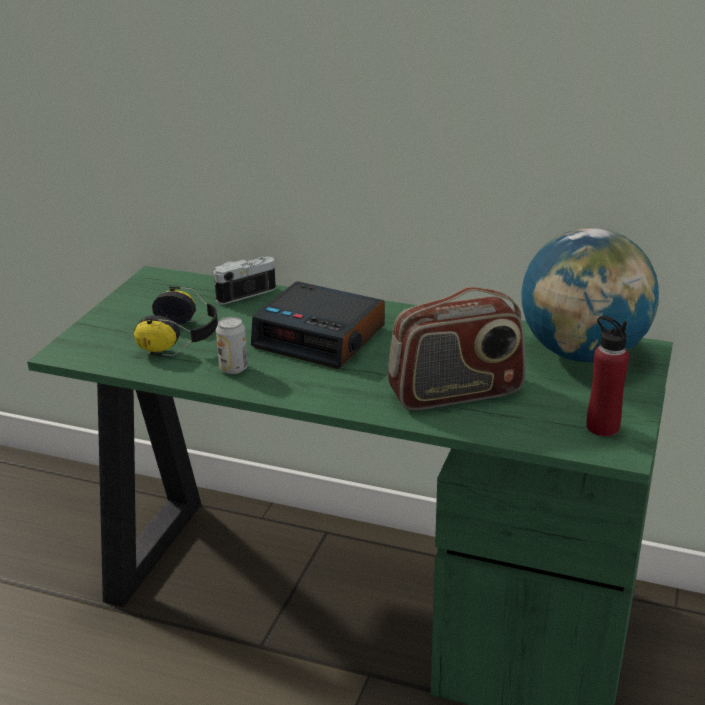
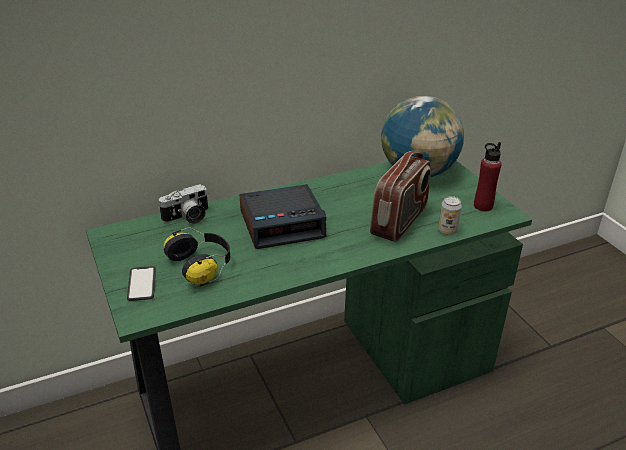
camera: 45 degrees left, 5 degrees up
camera [213,256,276,305] -> camera turned 135 degrees counterclockwise [158,184,208,224]
can [216,317,248,374] -> can moved to [438,196,462,235]
none -> phone [127,266,156,301]

